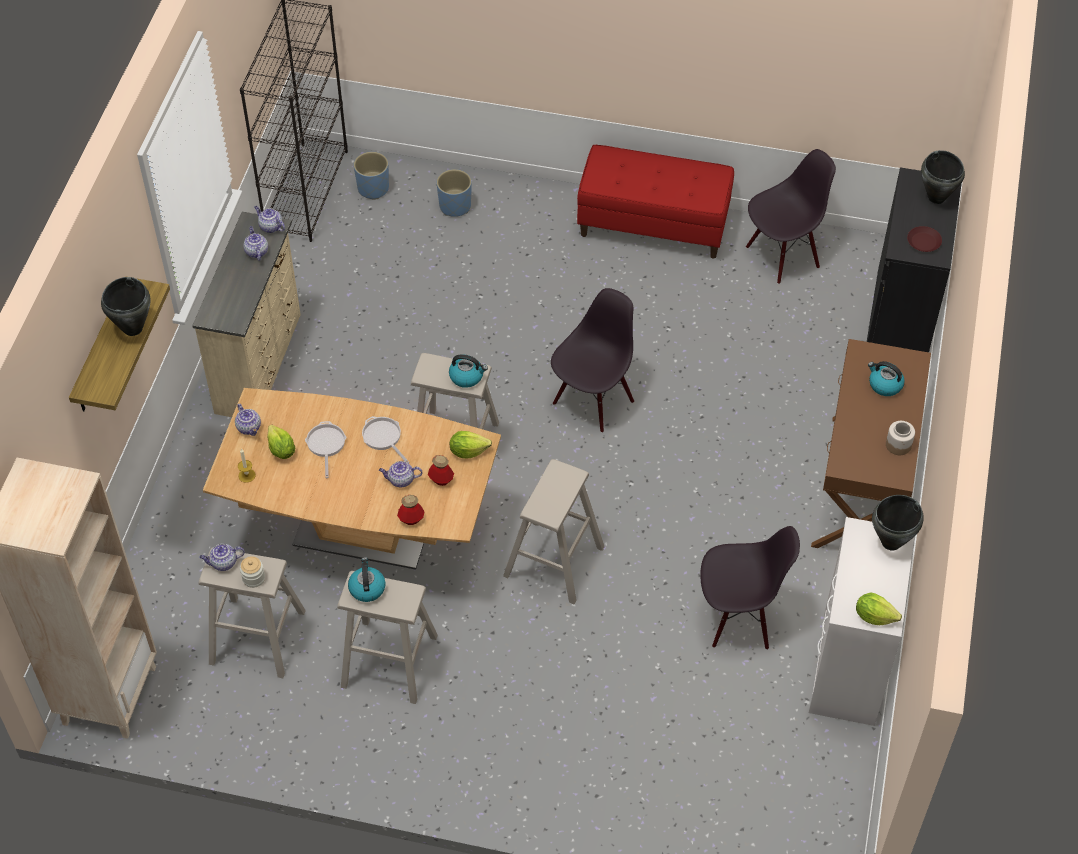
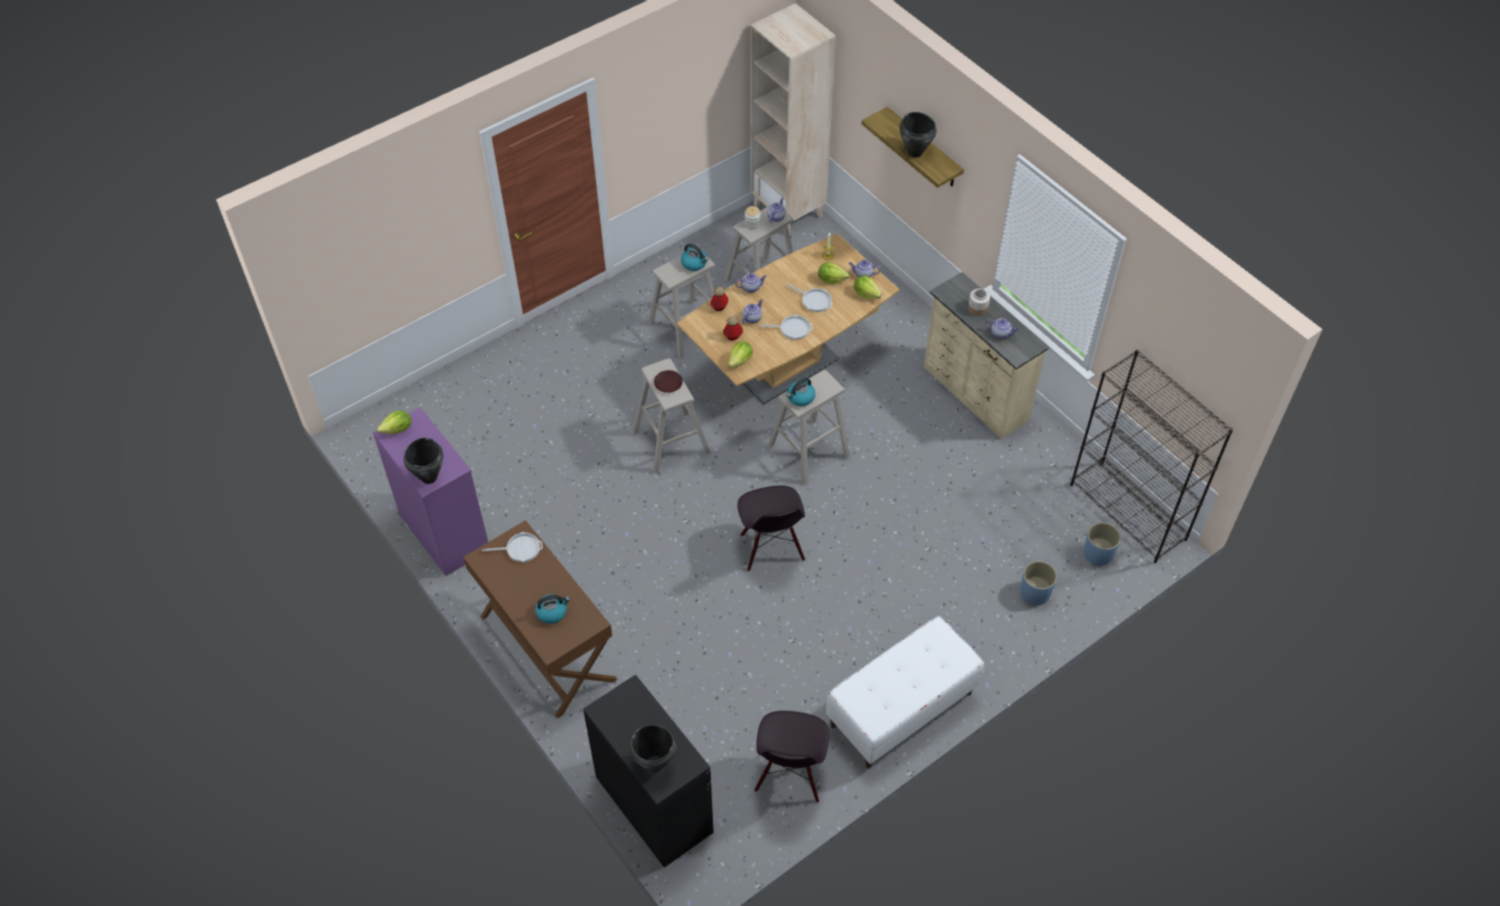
camera: 130 degrees right, 0 degrees up
teapot [254,206,285,233] -> teapot moved to [735,273,767,293]
red bench [577,145,734,259] -> white bench [826,616,984,768]
black chair [700,526,800,650] -> none
white dresser [809,517,914,726] -> purple dresser [373,407,488,576]
jar [886,421,915,455] -> jar moved to [968,289,990,316]
brown plate [907,226,942,252] -> brown plate moved to [654,370,683,393]
none -> frying pan [483,532,542,562]
none -> lettuce [854,275,882,299]

